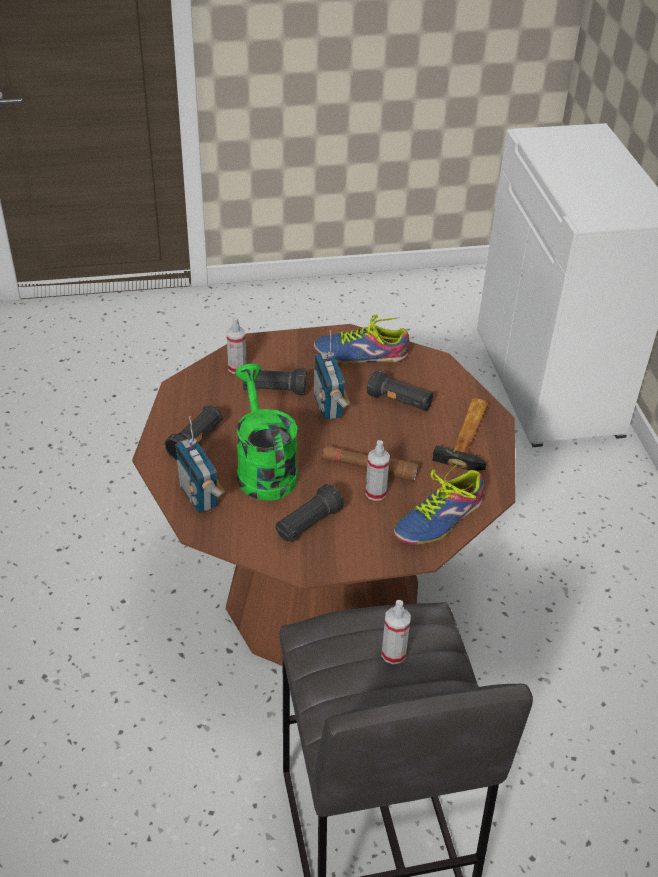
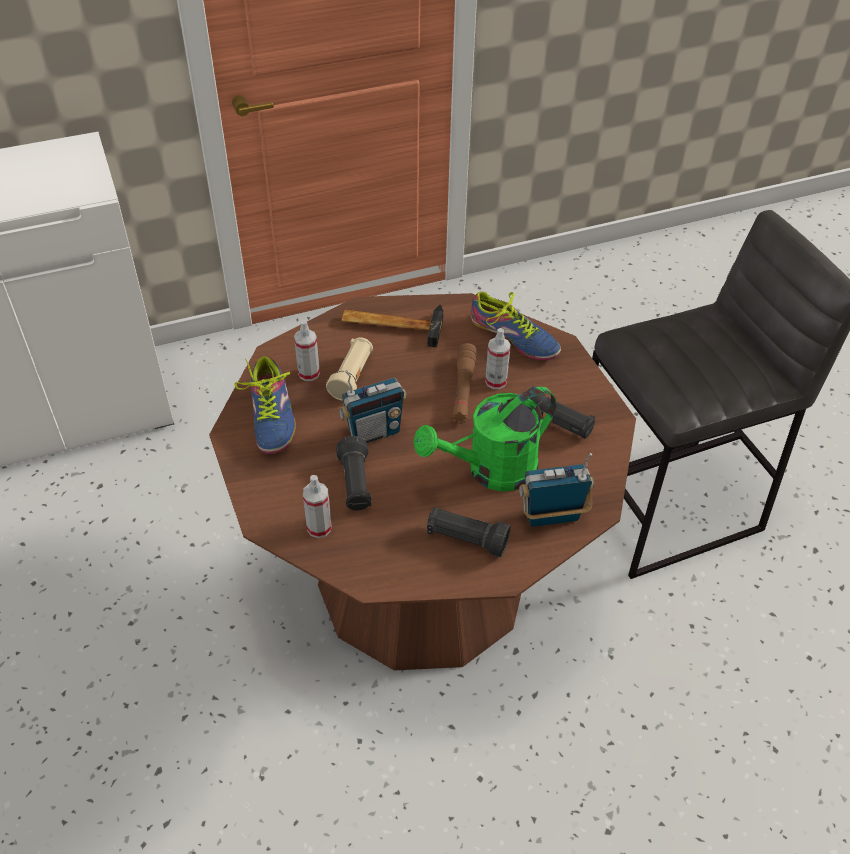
camera: 100 degrees left, 5 degrees up
radio [175,416,225,513] -> radio turned 150 degrees counterclockwise [519,453,594,527]
black flashlight [367,370,433,411] -> beige flashlight [326,337,373,401]
spray bottle [381,600,411,664] -> spray bottle moved to [294,320,320,381]

